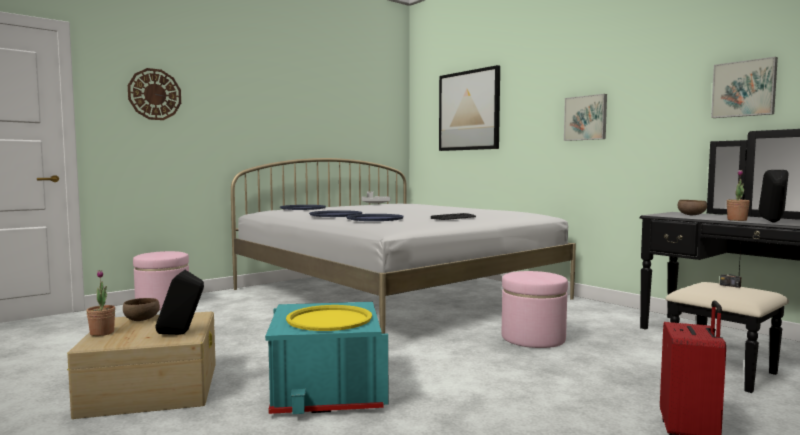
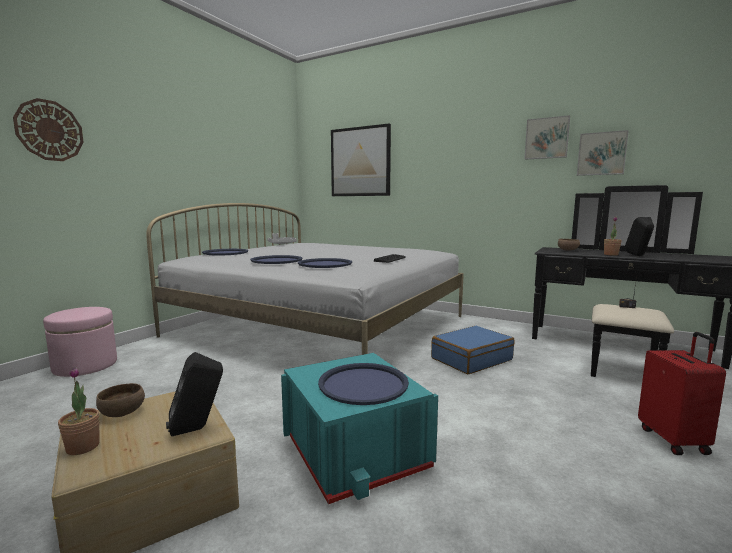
camera: 20 degrees left, 5 degrees up
yellow tray [286,305,372,331] -> blue tray [318,363,409,405]
pink ottoman [502,271,568,348] -> blue suitcase [431,326,514,374]
picture [564,94,607,141] -> picture moved to [525,115,570,160]

